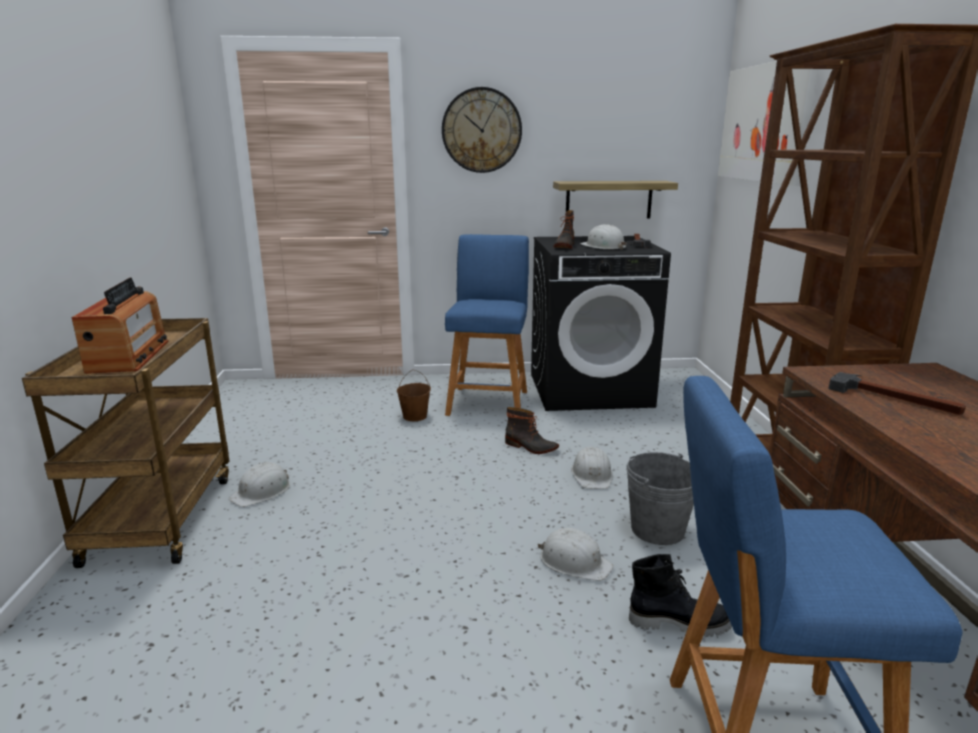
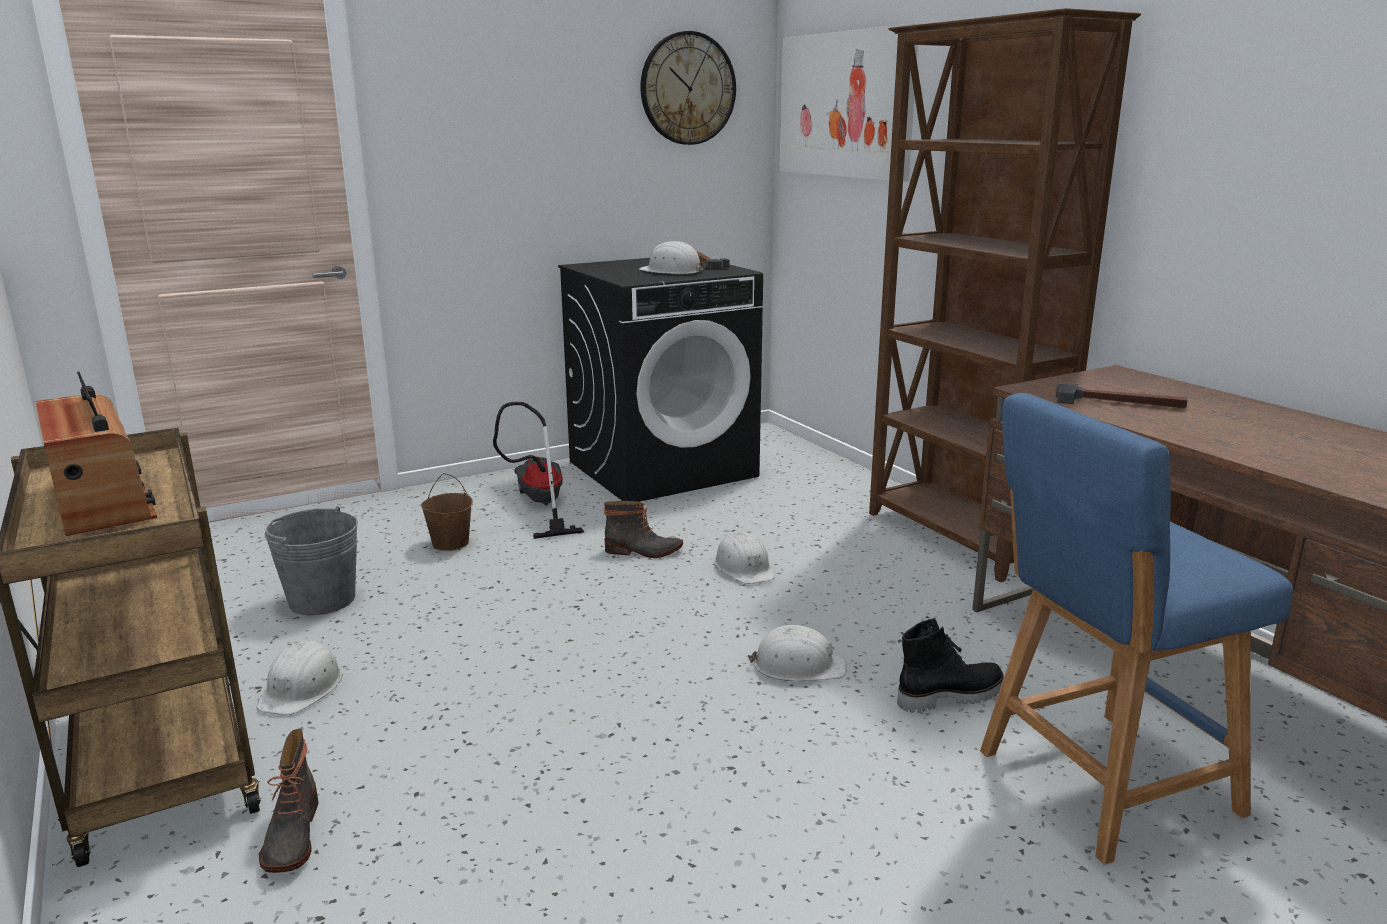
camera: 25 degrees left, 0 degrees up
wall clock [442,87,522,173] -> wall clock moved to [640,31,736,145]
blue stool [445,234,529,416] -> vacuum cleaner [493,402,584,539]
shelf [553,181,678,219] -> none
boot [553,210,574,248] -> boot moved to [259,729,319,873]
grey bucket [626,452,694,545] -> grey bucket moved to [265,506,358,615]

